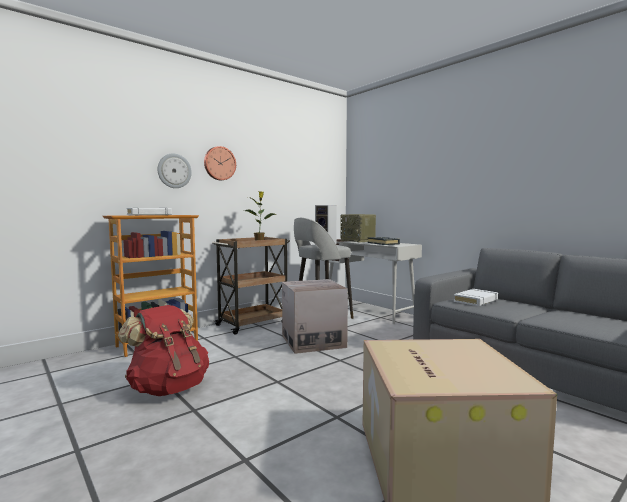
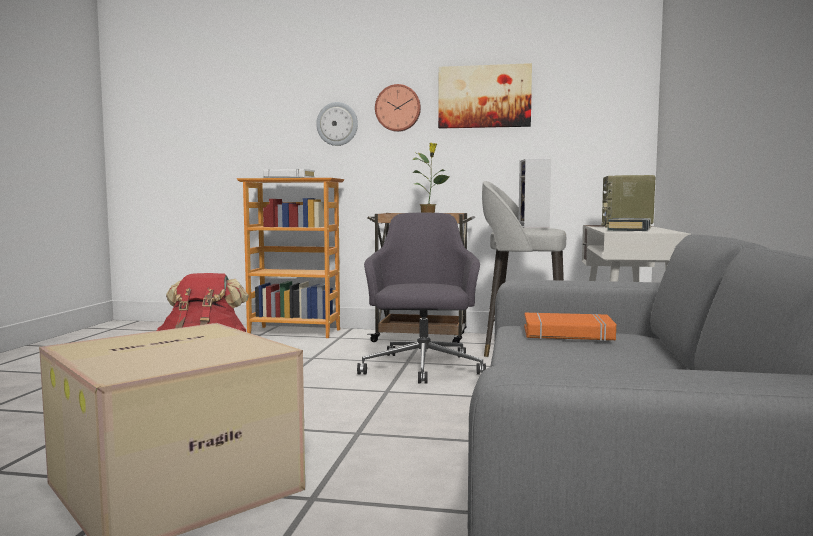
camera: 50 degrees right, 0 degrees up
cardboard box [282,279,348,354] -> grey office chair [357,212,486,383]
white book [454,289,498,306] -> orange book [524,312,616,341]
none -> picture [438,63,532,129]

